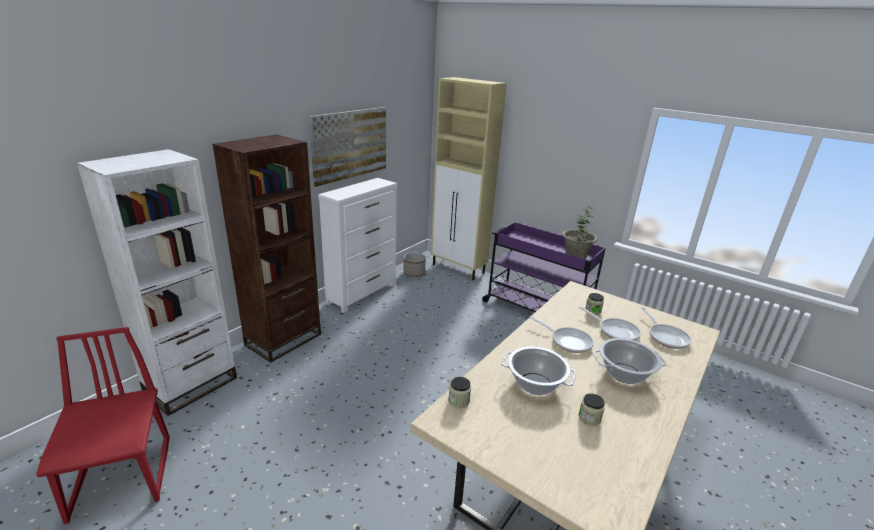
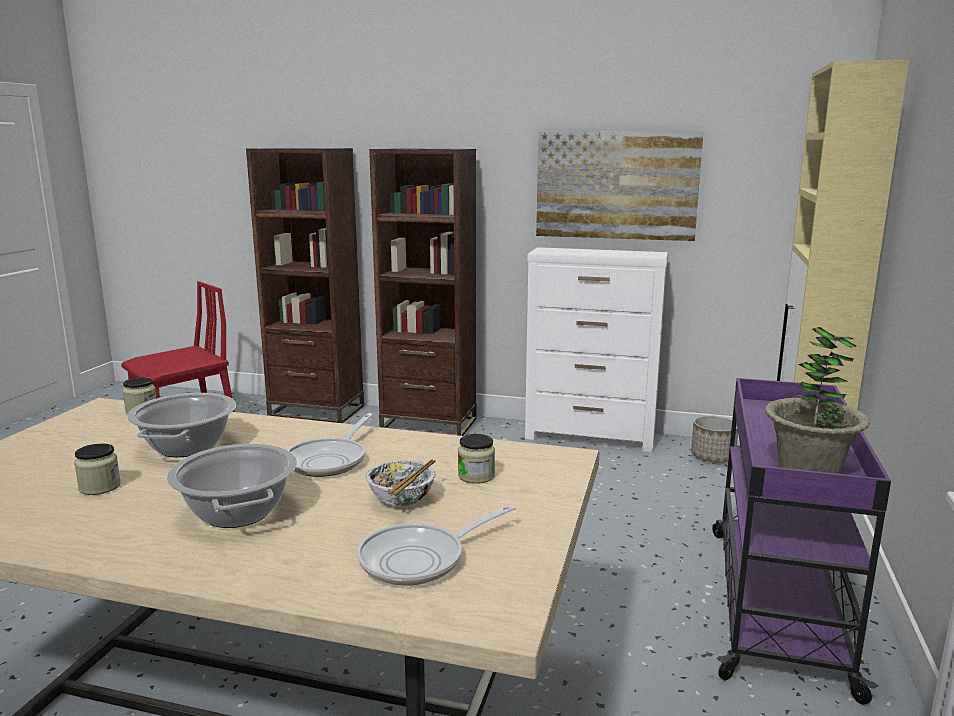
camera: 70 degrees right, 10 degrees down
white bookcase [77,149,237,416] -> brown bookcase [246,148,364,423]
frying pan [578,306,641,341] -> bowl [365,459,436,506]

